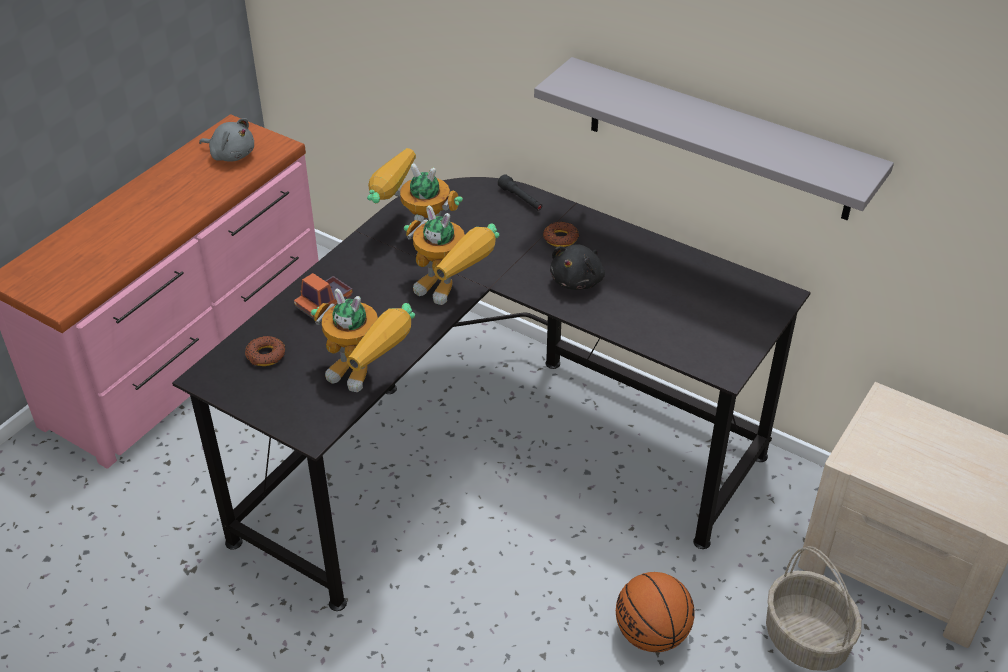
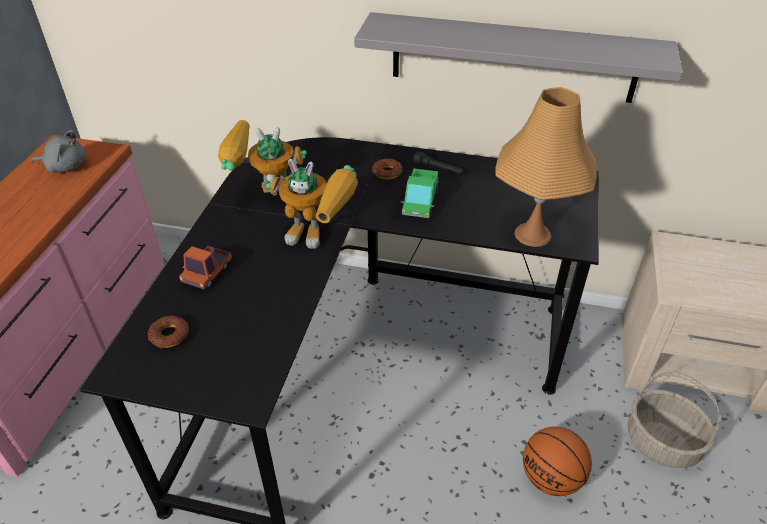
camera: 20 degrees left, 0 degrees up
toy robot [311,289,415,392] -> none
black flashlight [498,174,542,210] -> black flashlight moved to [413,151,463,175]
black plush toy [550,245,605,290] -> toy truck [401,168,438,218]
none -> orange table lamp [495,87,597,247]

